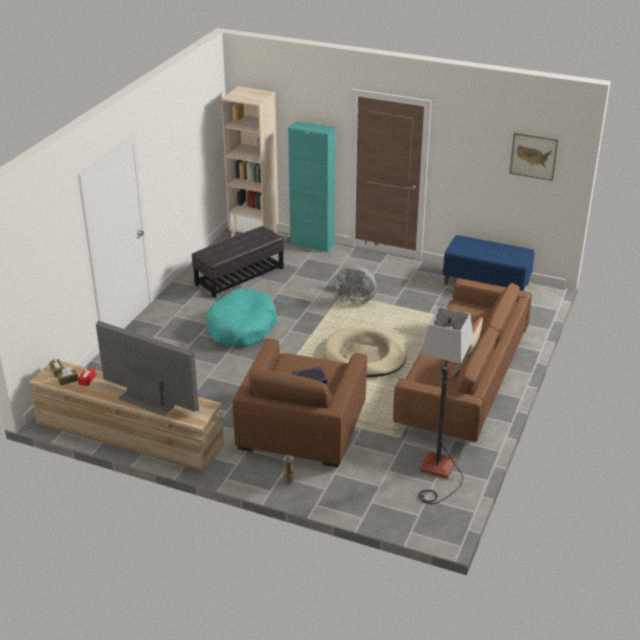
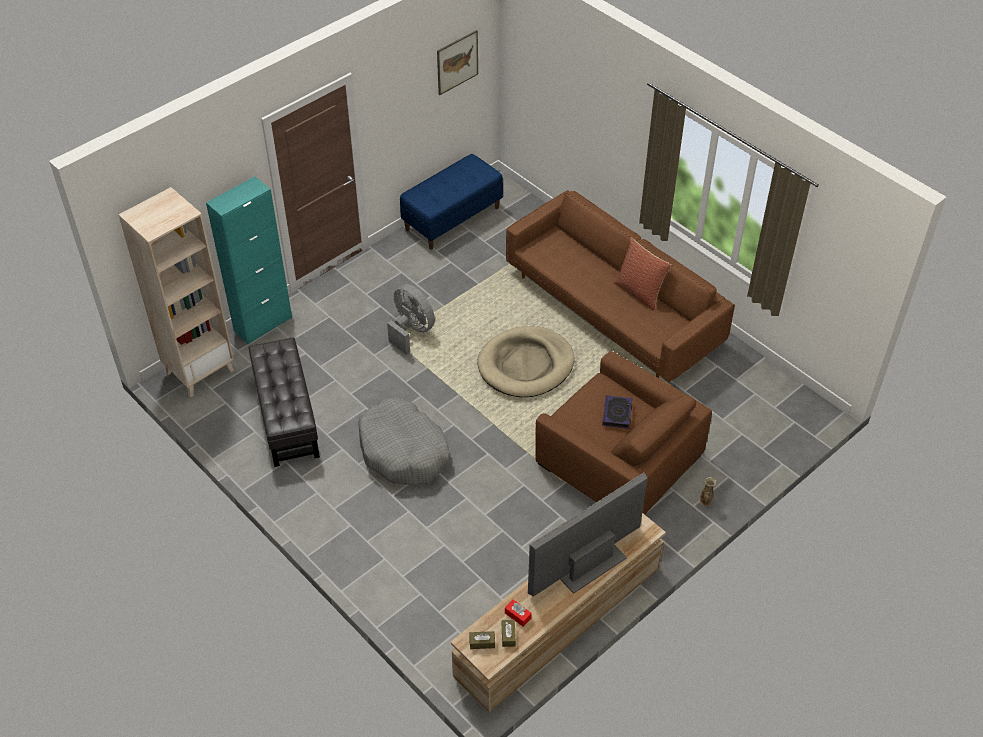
camera: 65 degrees left, 15 degrees up
turquoise dog bed [206,288,277,347] -> grey dog bed [358,398,451,485]
grey fan [336,265,377,304] -> grey fan turned 90 degrees counterclockwise [387,284,435,355]
floor lamp [418,307,474,504] -> none

